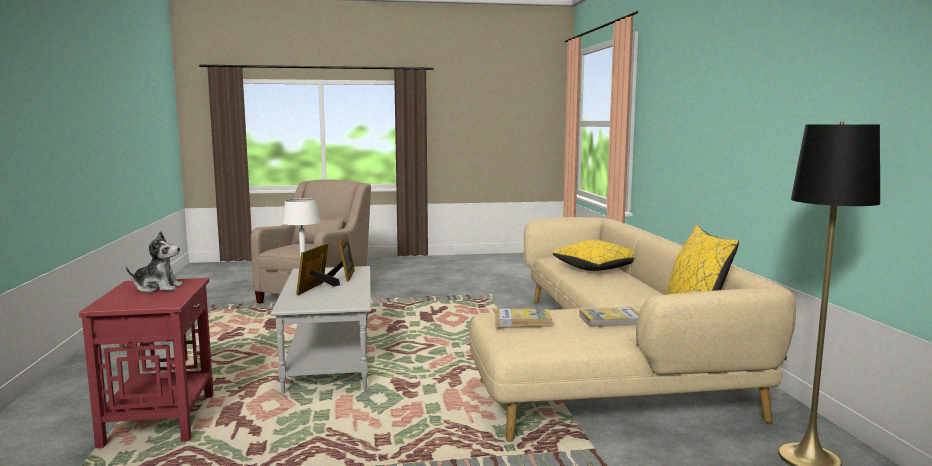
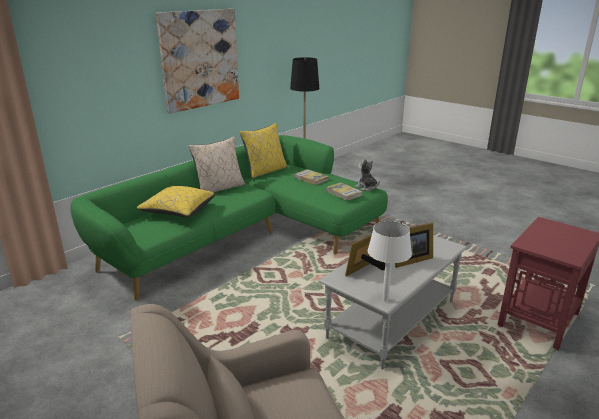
camera: 130 degrees left, 15 degrees up
plush toy [126,231,183,293] -> plush toy moved to [355,159,380,191]
beige sofa [469,217,796,442] -> green sofa [70,135,388,300]
none -> picture [156,9,239,114]
none -> beige pillow [188,136,245,192]

